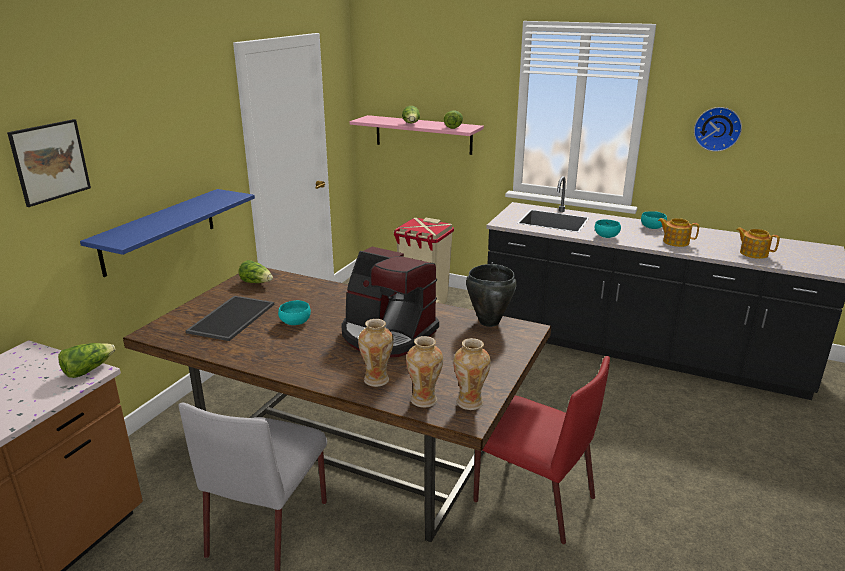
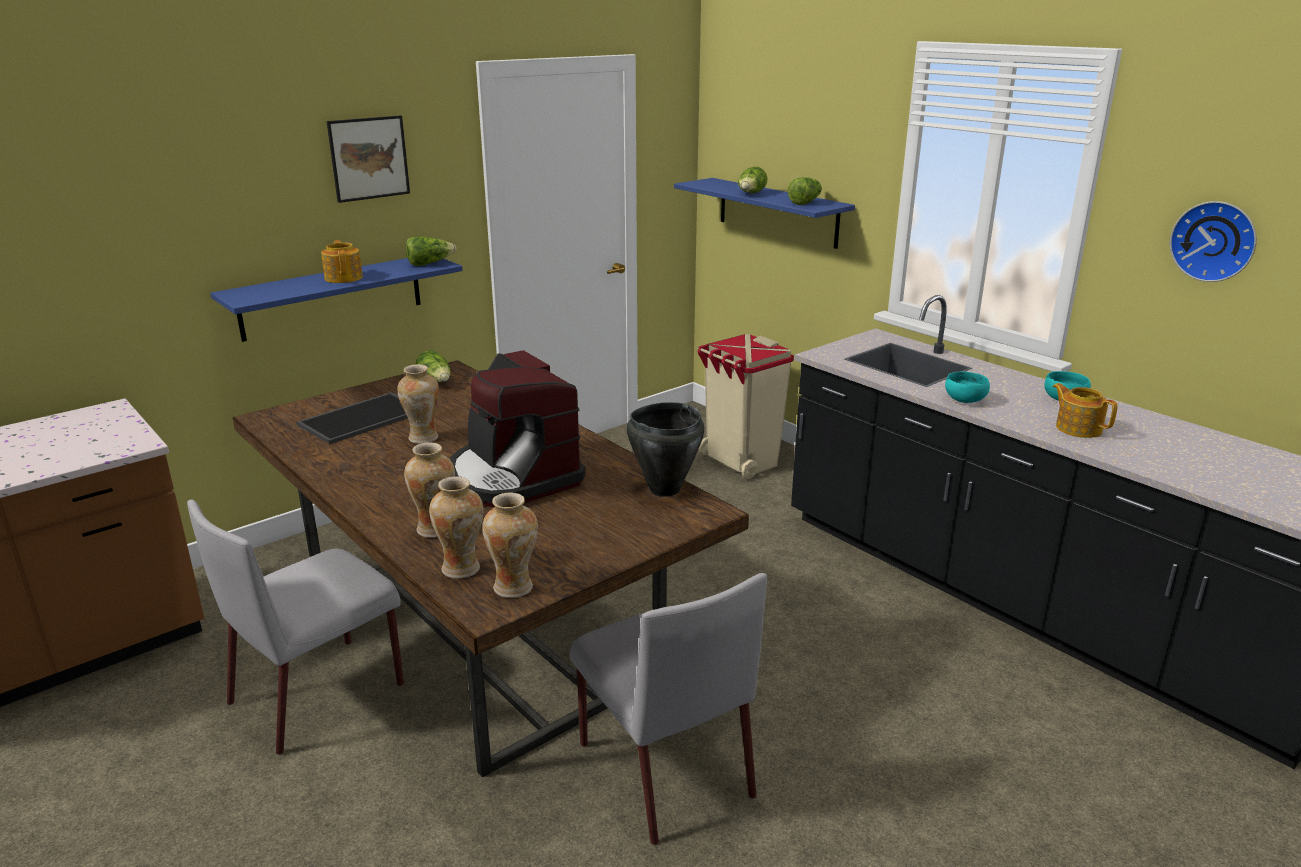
camera: 25 degrees right, 0 degrees up
picture [7,119,91,207] -> picture moved to [327,115,410,203]
lettuce [58,343,115,378] -> lettuce moved to [406,237,457,266]
turquoise bowl [278,300,311,325] -> vase [397,364,439,444]
pink shelf [350,115,484,155] -> blue shelf [674,178,855,249]
red chair [473,356,610,544] -> grey chair [569,573,767,845]
teapot [736,227,780,259] -> teapot moved to [321,240,363,283]

